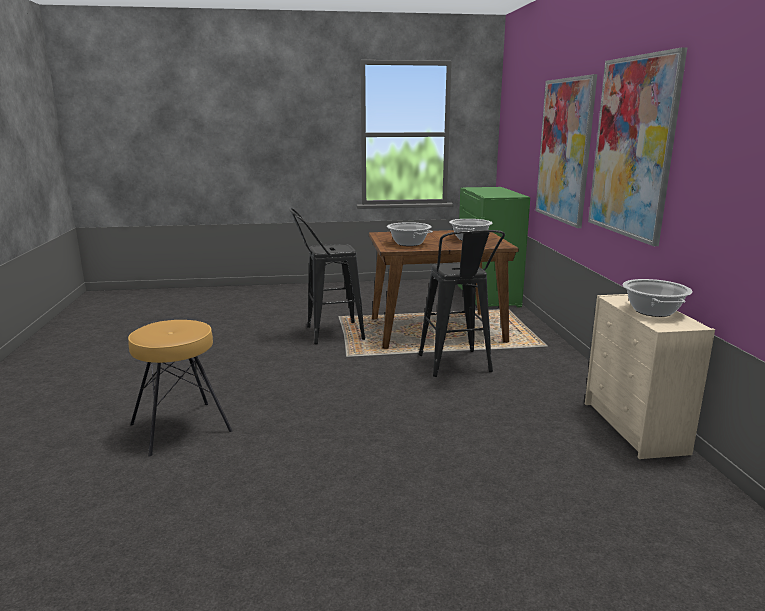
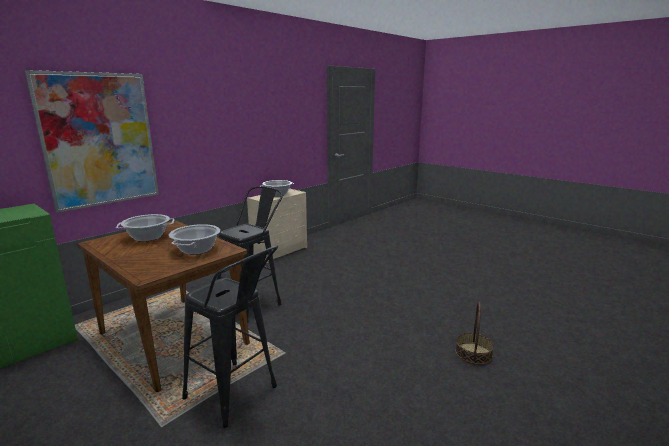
camera: 130 degrees left, 0 degrees up
brown stool [128,320,232,456] -> basket [455,302,494,364]
picture [588,47,687,246] -> none

